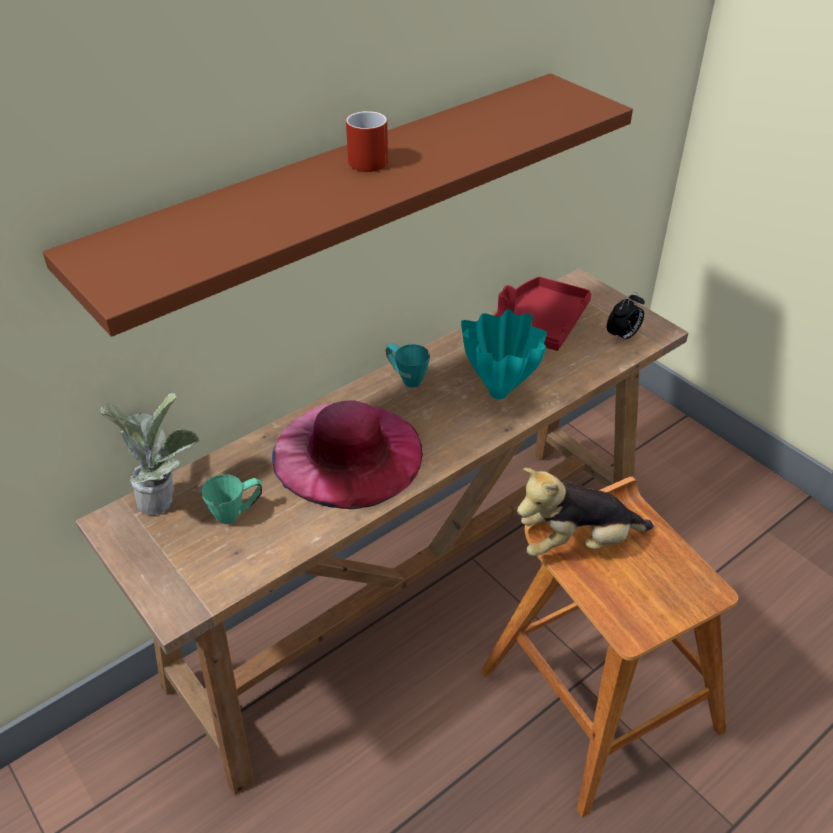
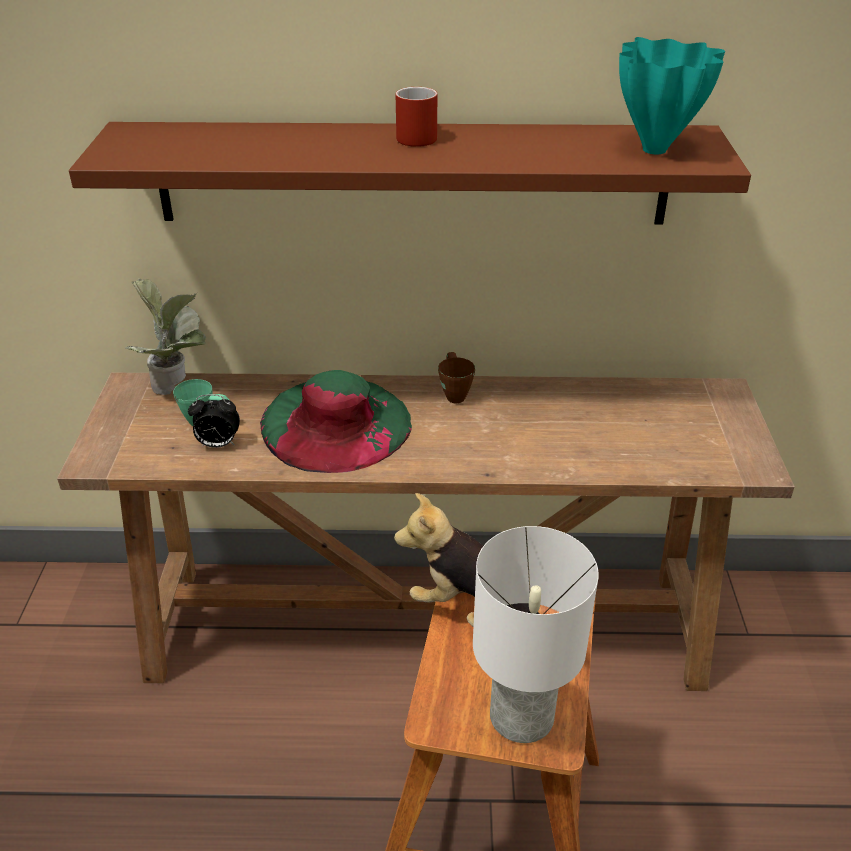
camera: 40 degrees right, 5 degrees down
pink hat [272,400,423,509] -> green hat [260,370,412,473]
turquoise mug [385,343,430,388] -> brown mug [438,352,475,403]
turquoise vase [461,309,547,399] -> turquoise vase moved to [619,37,725,154]
red tray [494,277,591,351] -> none
alarm clock [607,292,645,343] -> alarm clock moved to [188,394,240,448]
none -> white table lamp [473,526,599,743]

